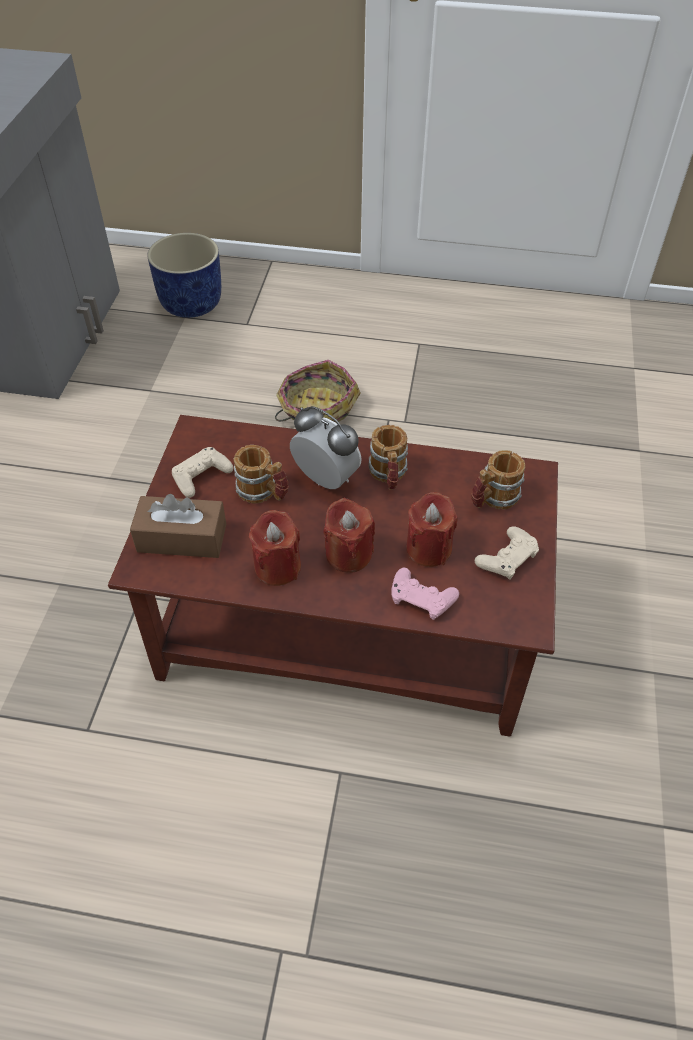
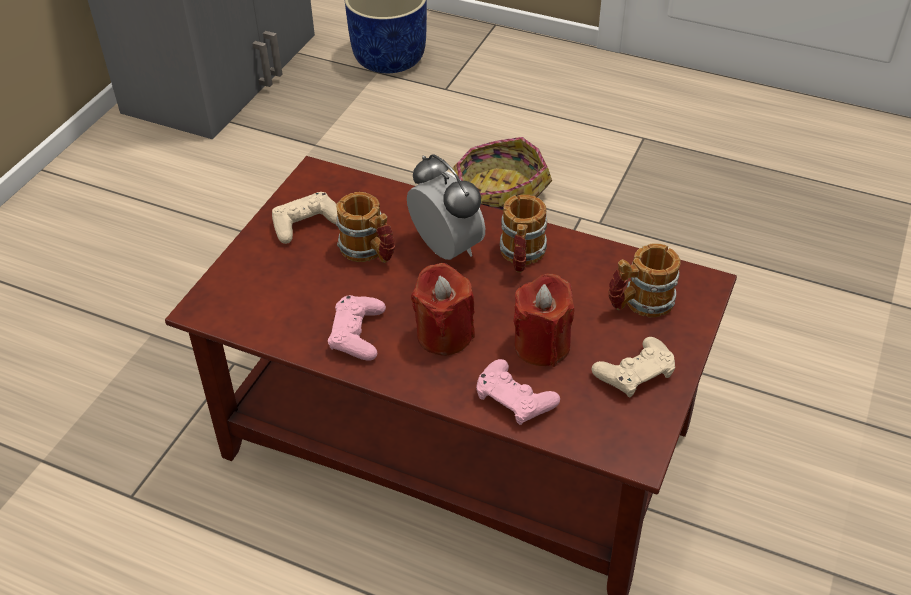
camera: 15 degrees right, 5 degrees down
brown tissue box [130,494,226,558] -> none
red candle [249,510,301,586] -> pink game controller [328,295,386,361]

